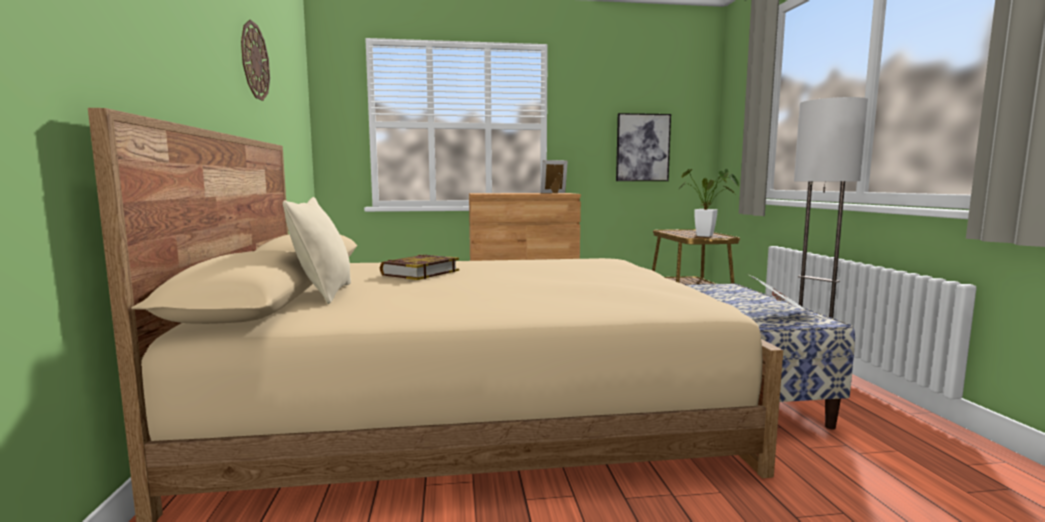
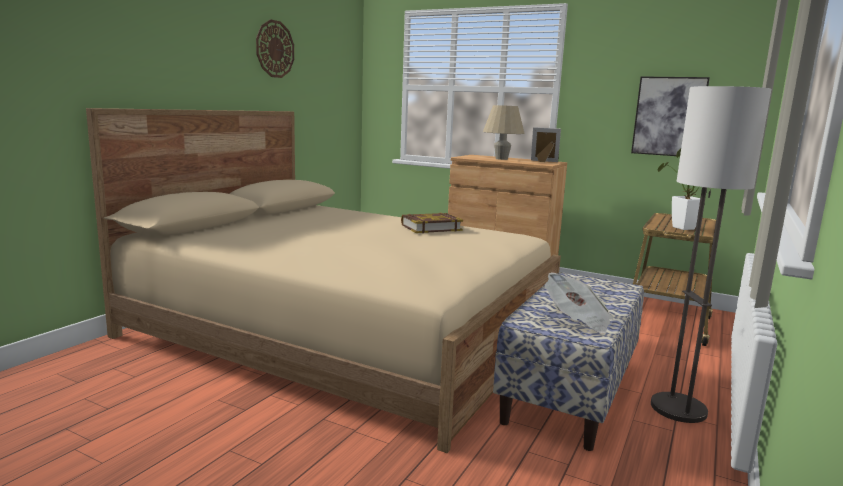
camera: 35 degrees right, 5 degrees up
beige pillow [283,197,351,304] -> none
book [380,255,459,280] -> book moved to [401,213,463,233]
none -> beige table lamp [483,105,525,160]

